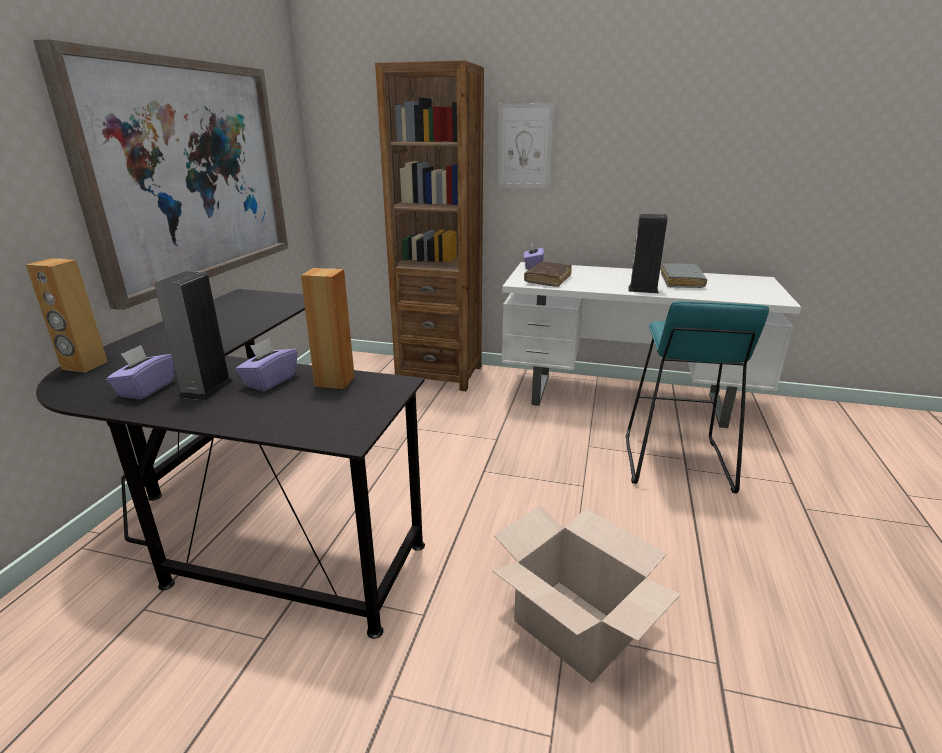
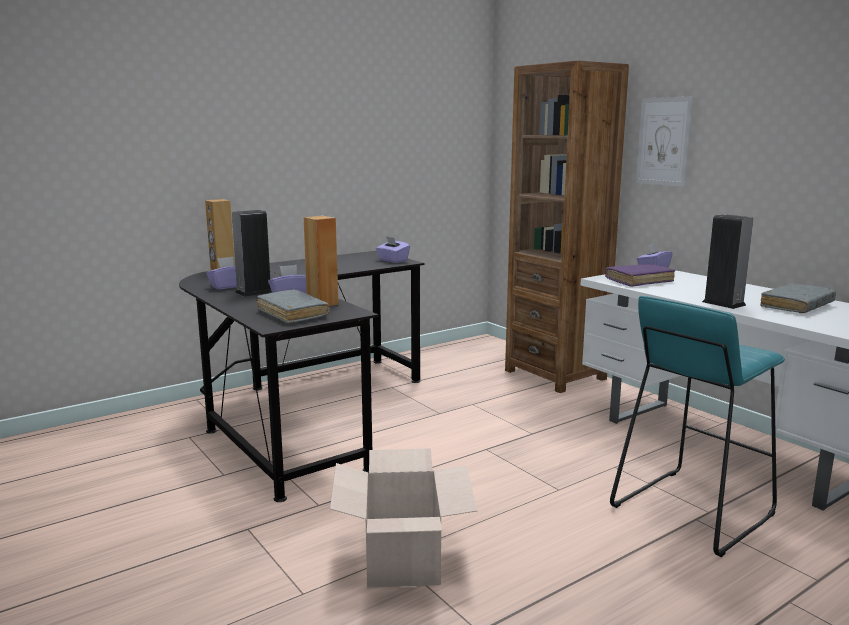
camera: 40 degrees right, 10 degrees down
picture [33,39,288,310] -> none
brown book [524,262,572,287] -> purple book [605,264,675,287]
none -> grey book [257,289,329,324]
none -> purple tissue box [376,236,410,263]

